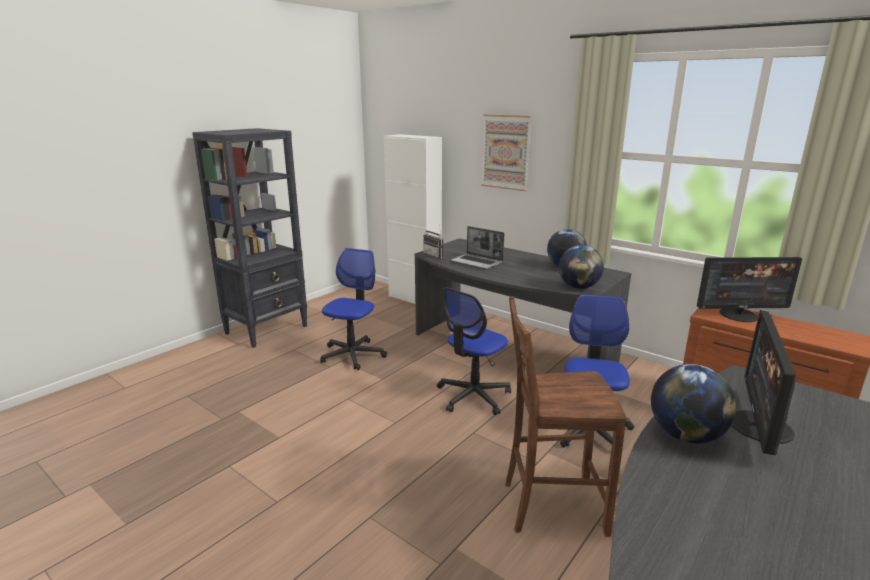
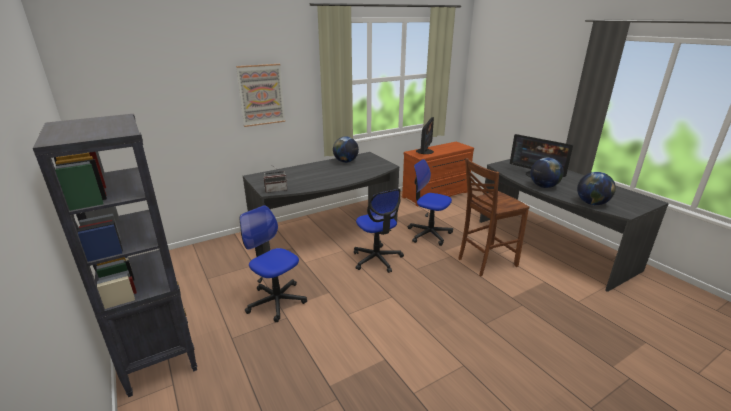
camera: 70 degrees left, 5 degrees up
white cabinet [384,134,442,304] -> none
laptop [450,226,504,269] -> none
brown chair [505,296,626,537] -> brown chair turned 45 degrees clockwise [458,158,529,276]
globe [559,245,604,289] -> globe moved to [577,172,616,205]

